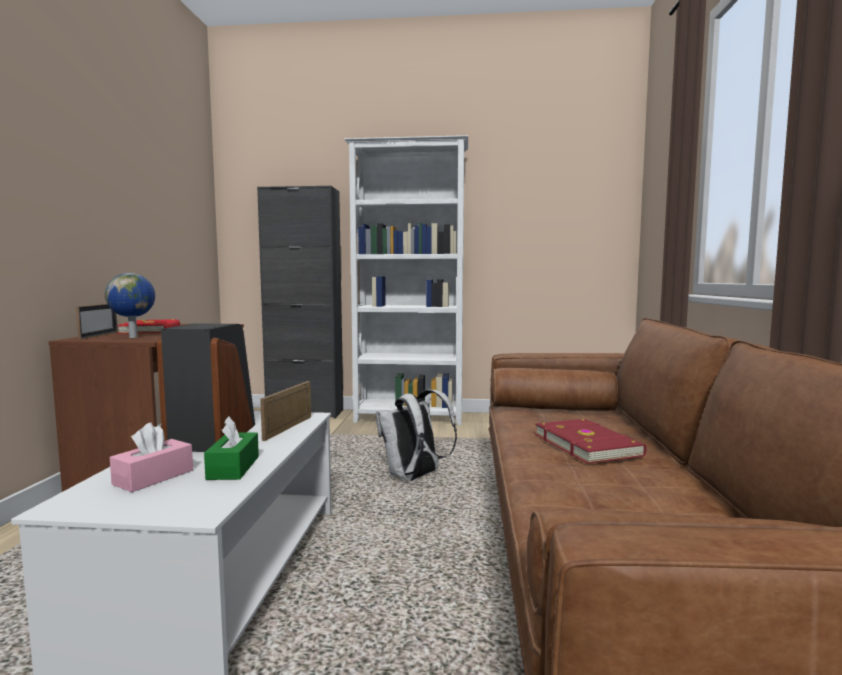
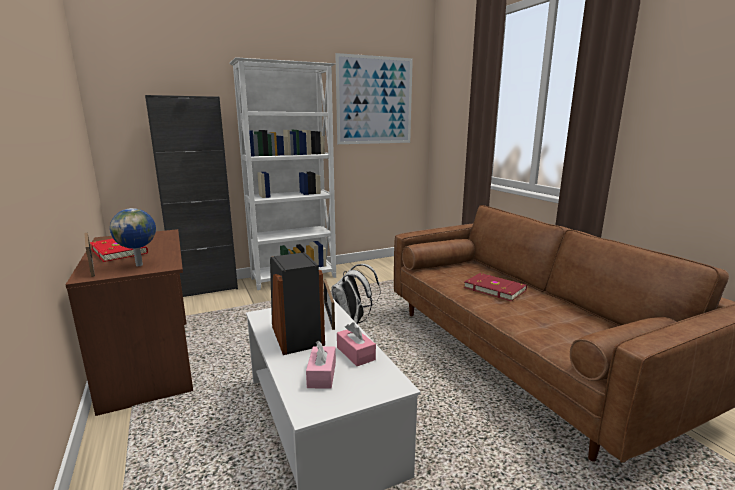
camera: 30 degrees left, 10 degrees up
green tissue box [204,417,259,480] -> pink tissue box [337,322,376,366]
none -> picture [335,53,413,144]

